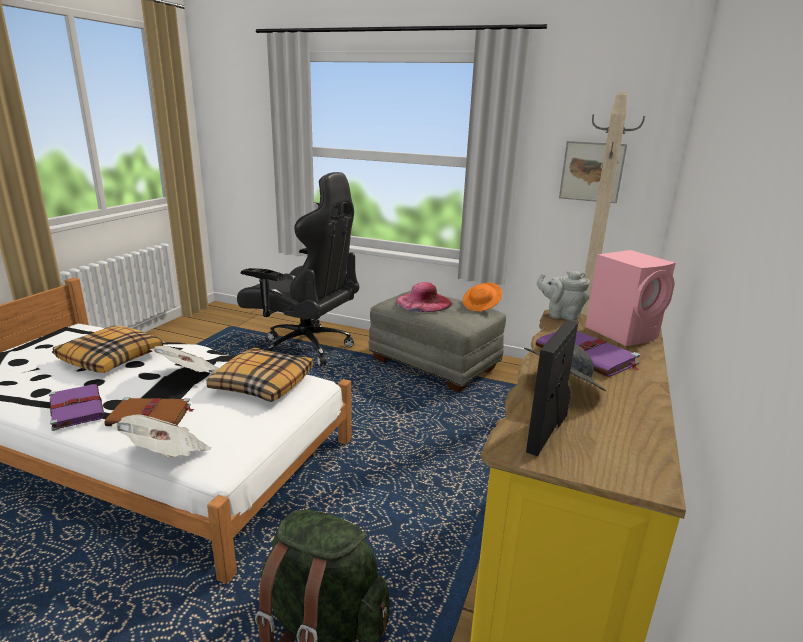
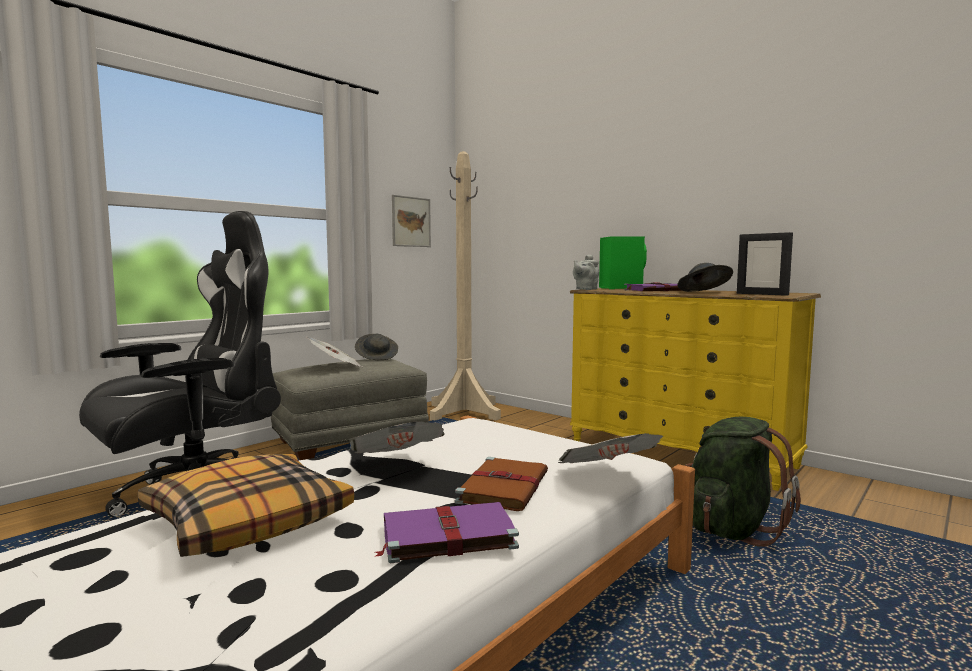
camera: 70 degrees left, 15 degrees down
pillow [206,347,313,402] -> none
pink hat [396,282,452,312] -> newspaper [305,336,362,367]
orange hat [463,282,502,312] -> grey hat [355,334,398,360]
pink speaker [585,250,676,346] -> green speaker [599,236,647,289]

